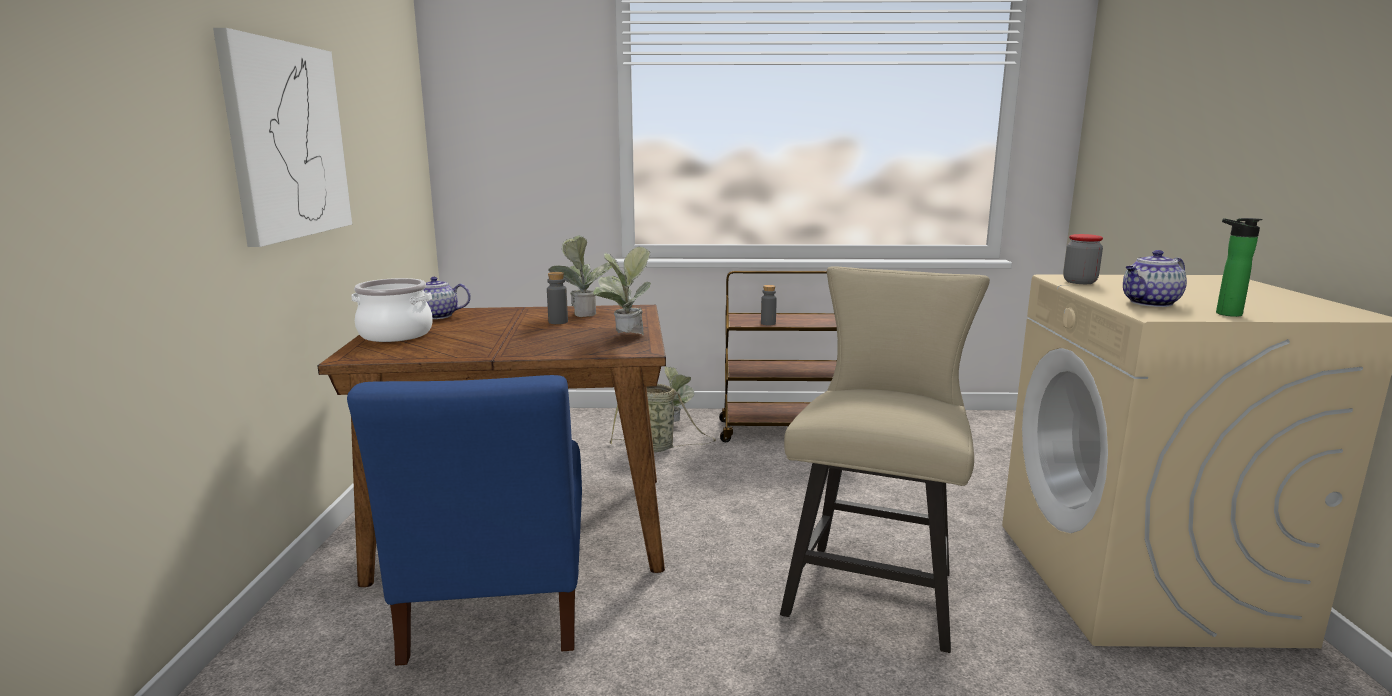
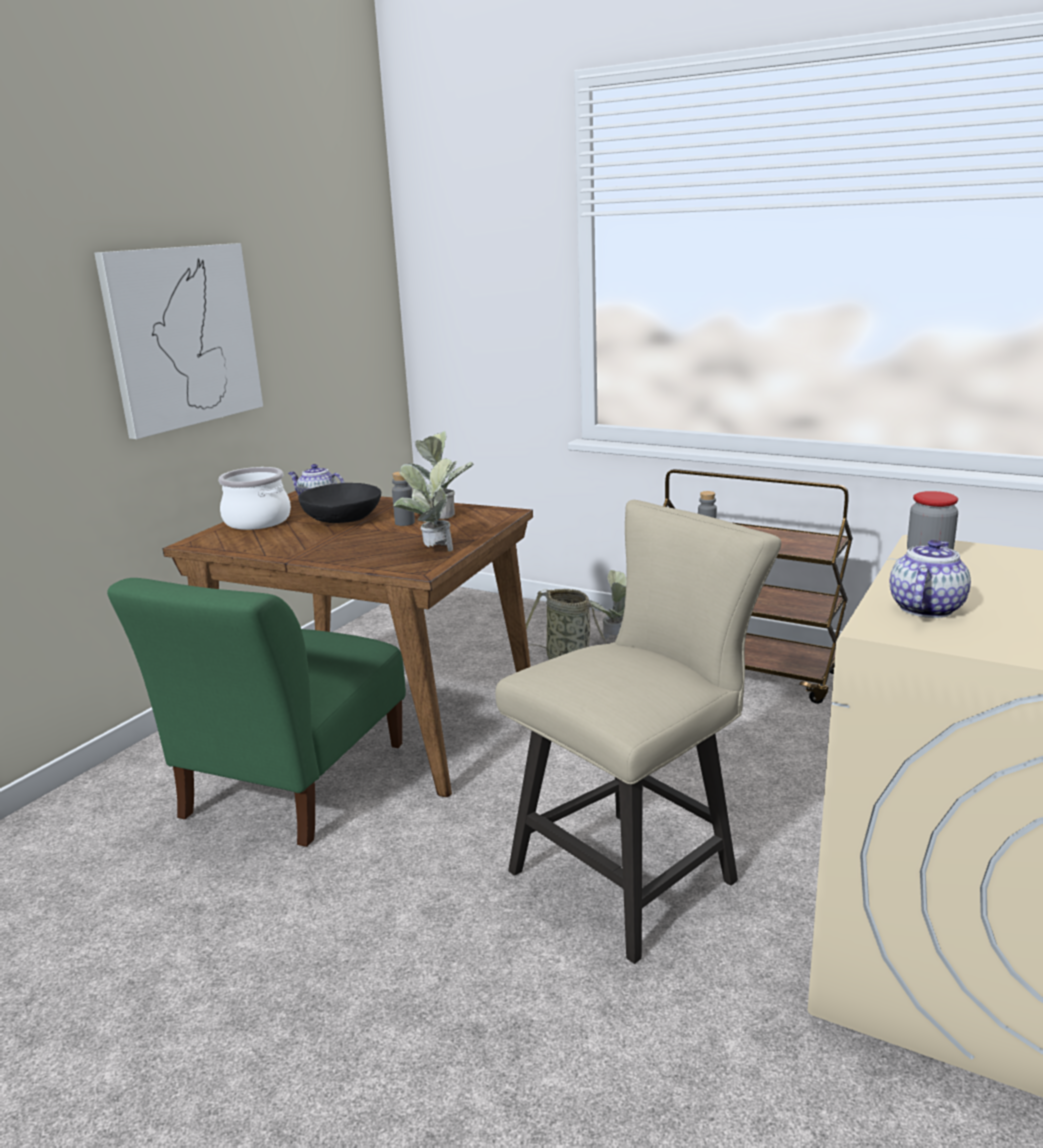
camera: 30 degrees right, 5 degrees up
blue chair [347,375,582,666] -> green chair [107,578,406,847]
teapot [1123,250,1187,307] -> teapot turned 120 degrees clockwise [890,540,971,618]
bottle [1216,218,1263,317] -> none
none -> black bowl [298,483,381,523]

